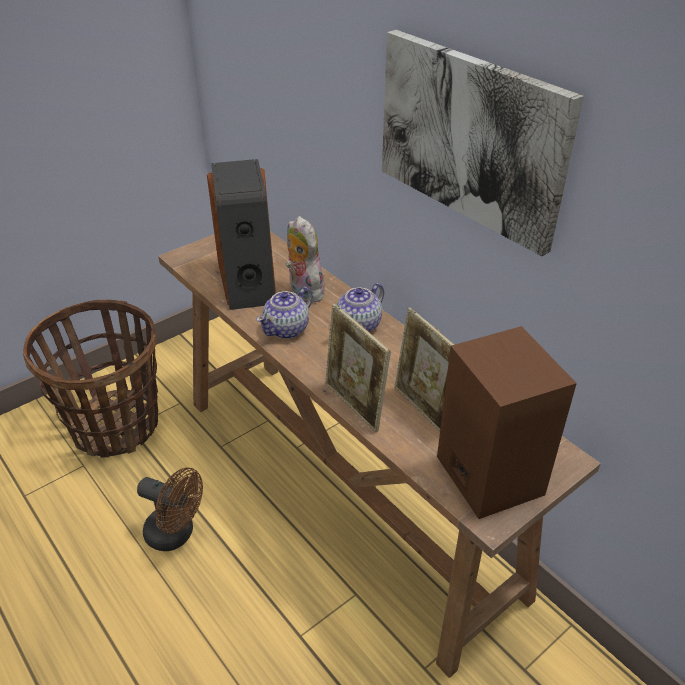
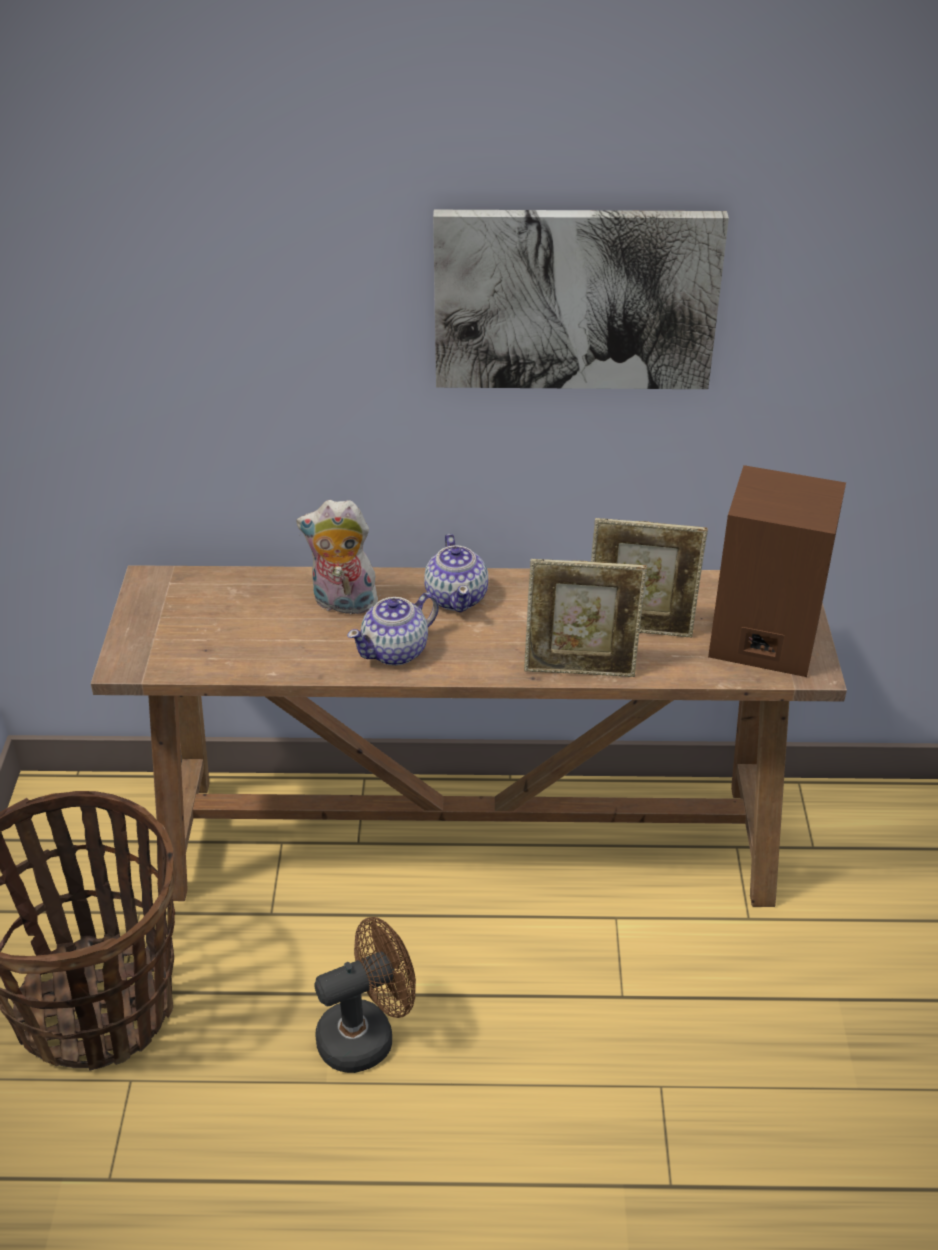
camera: 50 degrees left, 0 degrees up
speaker [207,159,276,310] -> none
teapot [256,287,313,339] -> teapot turned 60 degrees clockwise [347,593,439,666]

